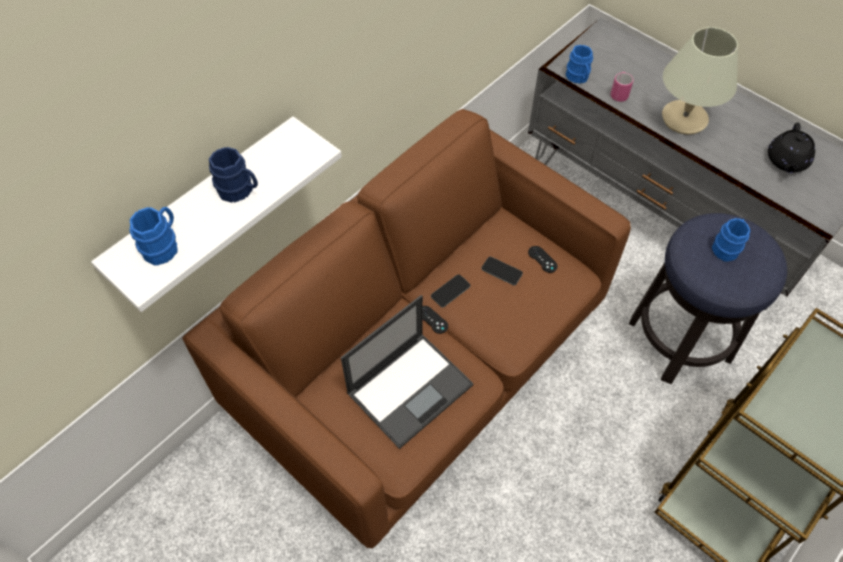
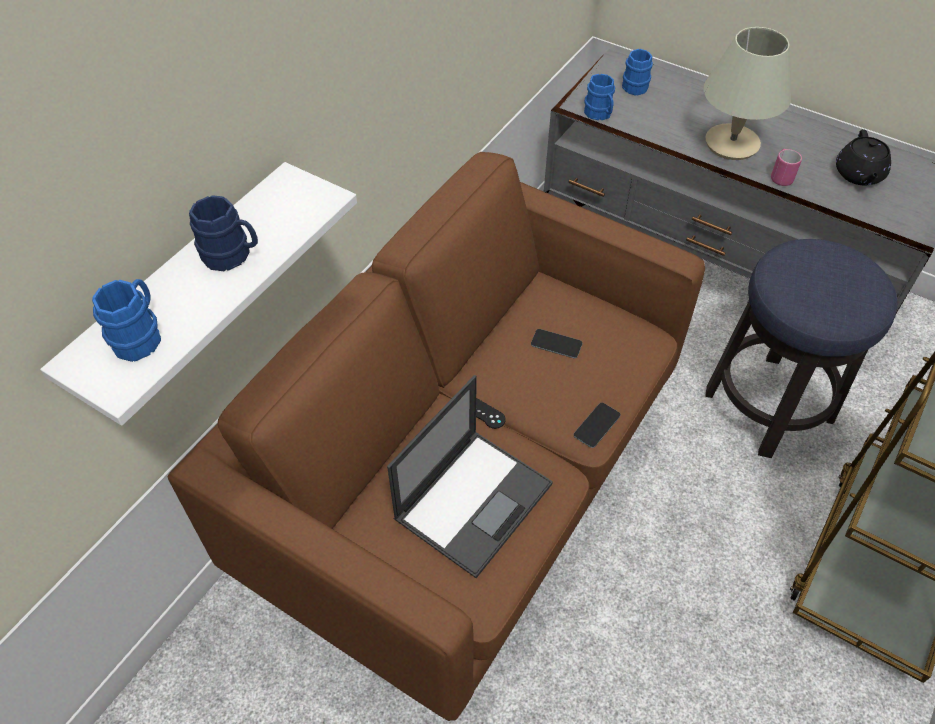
camera: 10 degrees left, 5 degrees down
phone [431,274,470,307] -> phone moved to [574,403,620,448]
black game controller [528,246,558,273] -> none
pink mug [611,72,634,102] -> pink mug moved to [771,149,802,186]
blue mug [712,218,750,262] -> blue mug moved to [622,49,653,96]

